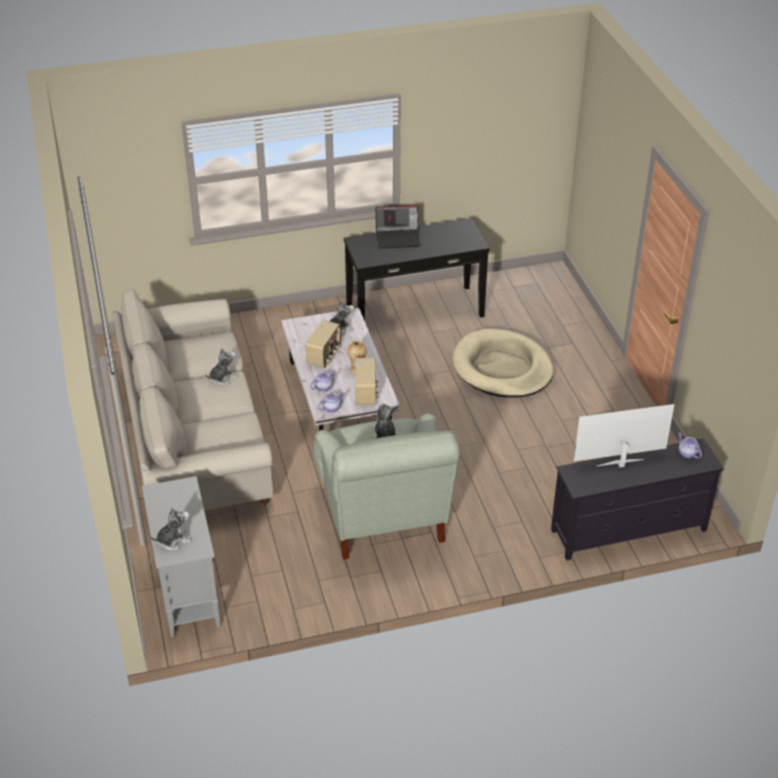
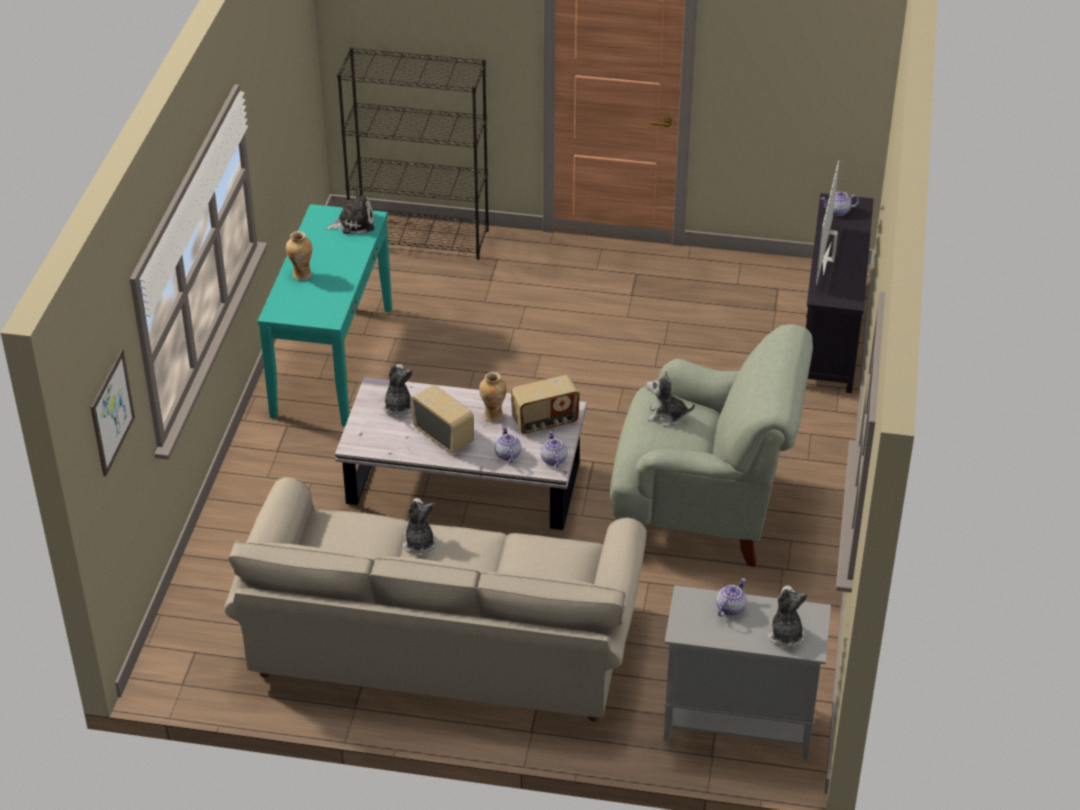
camera: 65 degrees left, 0 degrees up
black console table [344,218,490,321] -> turquoise console table [258,204,392,427]
radio [355,357,378,405] -> radio turned 135 degrees clockwise [511,375,580,434]
laptop [375,205,421,248] -> vase [286,231,312,281]
beige dog bed [452,328,554,398] -> none
none -> picture [91,349,135,476]
none -> plush toy [326,190,374,234]
none -> black bookcase [337,47,489,260]
none -> teapot [716,578,747,617]

